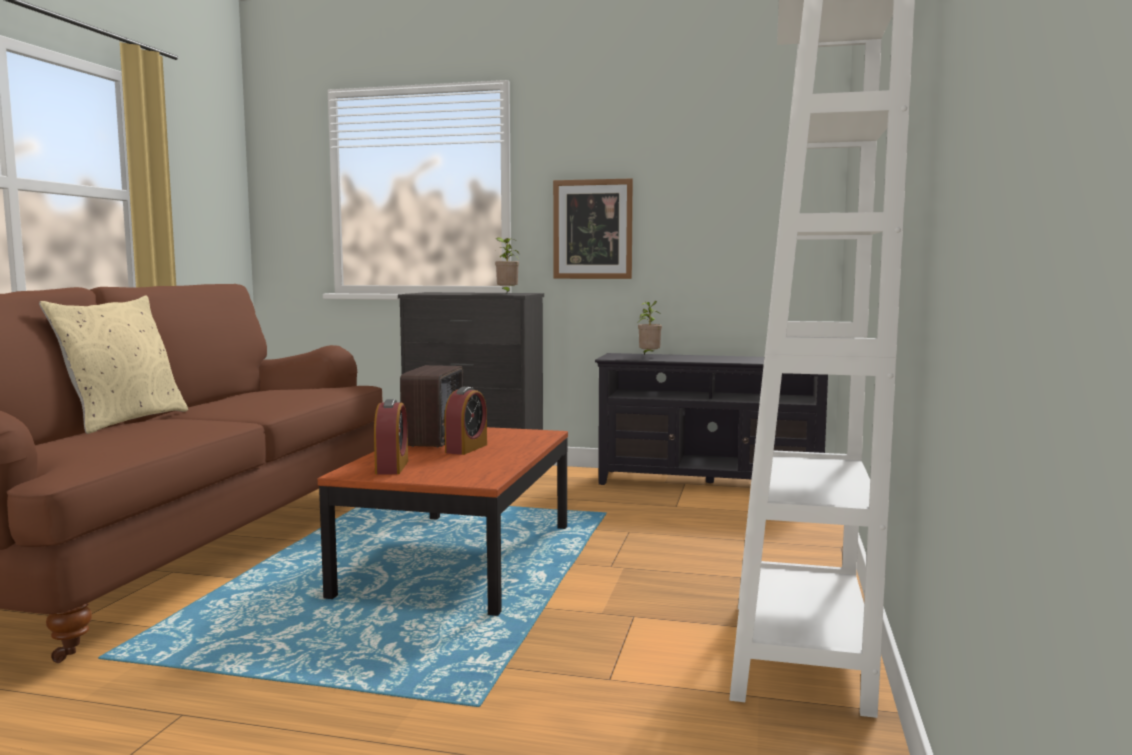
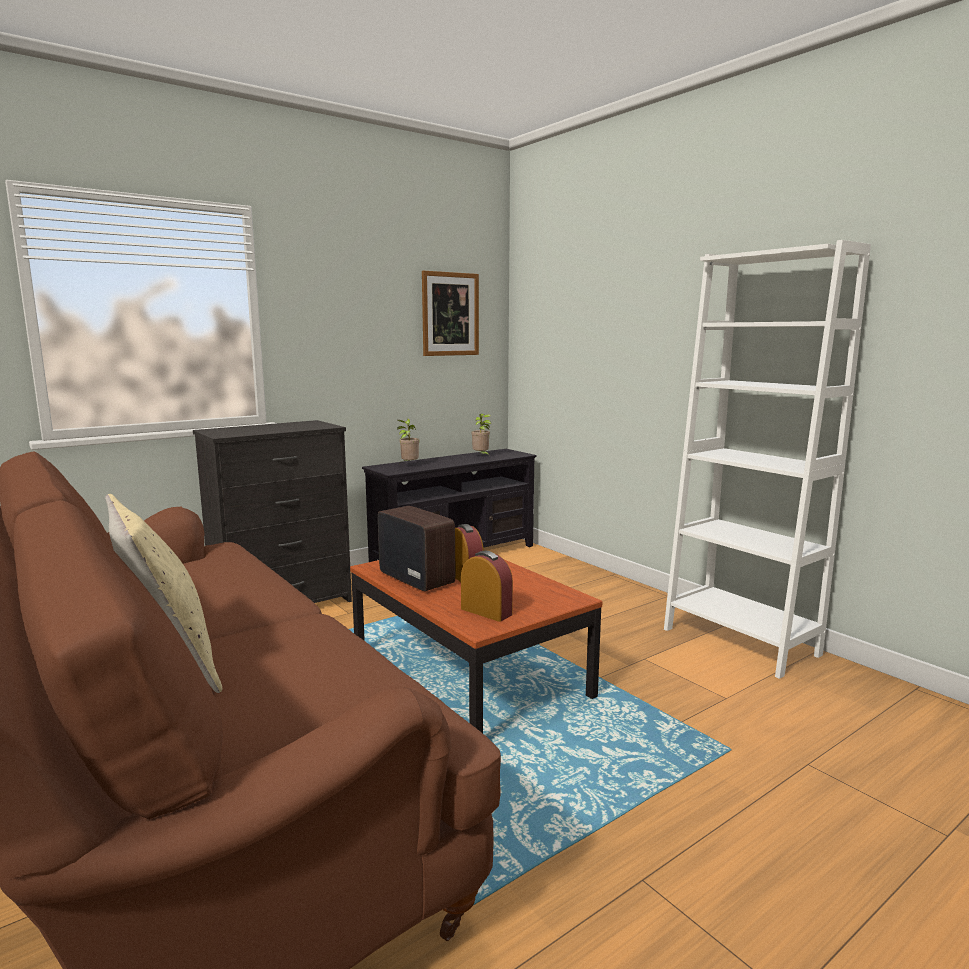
camera: 50 degrees left, 5 degrees up
potted plant [495,237,519,293] -> potted plant moved to [471,413,491,456]
picture [553,178,633,279] -> picture moved to [422,271,479,356]

